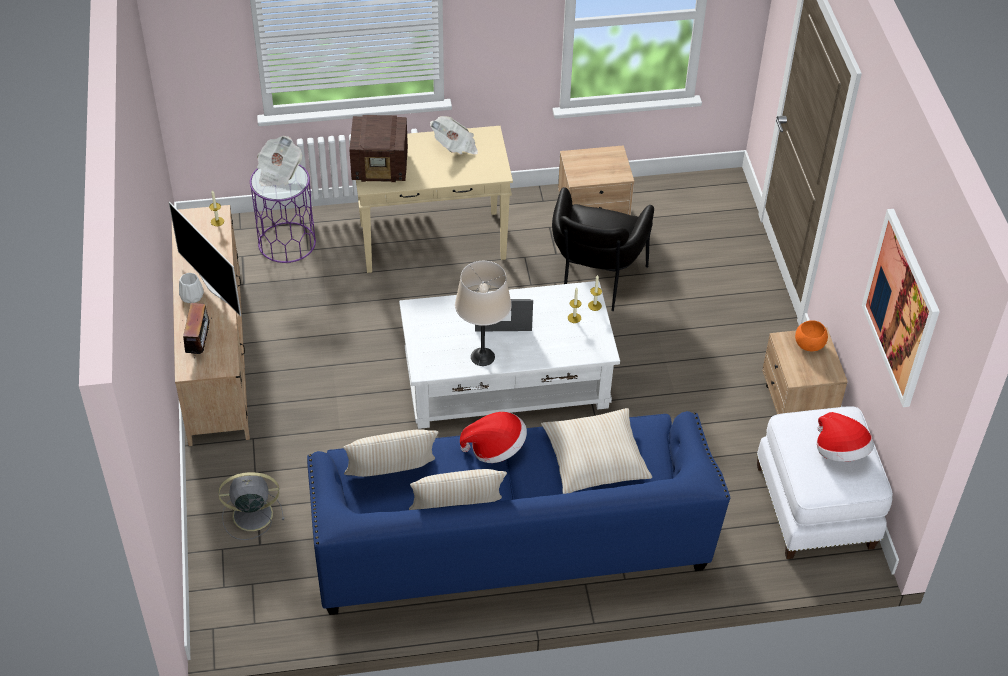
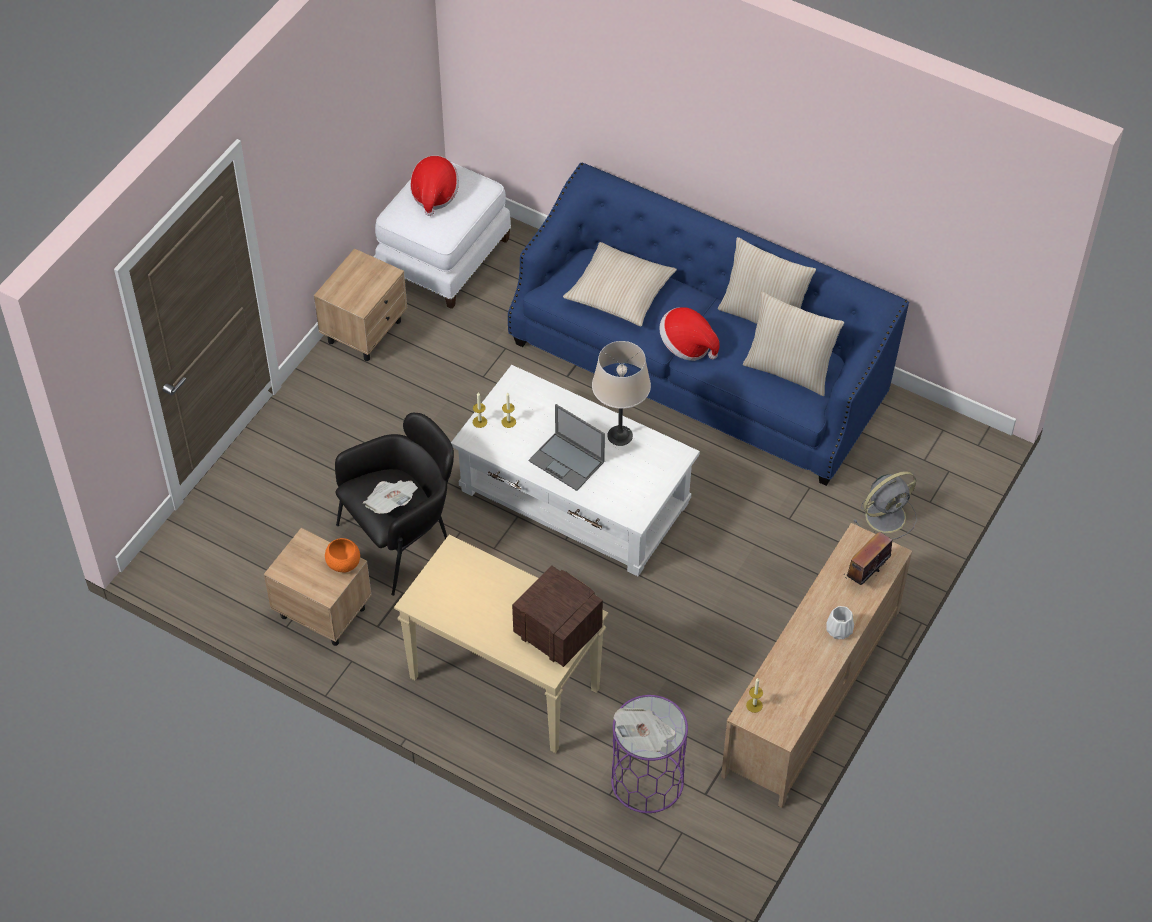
camera: 140 degrees left, 5 degrees up
television [169,202,241,317] -> none
grey fan [218,472,285,540] -> grey fan turned 60 degrees counterclockwise [854,471,917,540]
newspaper [430,116,478,155] -> newspaper moved to [363,480,418,514]
orange bowl [795,320,828,351] -> orange bowl moved to [325,538,360,573]
picture [862,209,940,407] -> none

